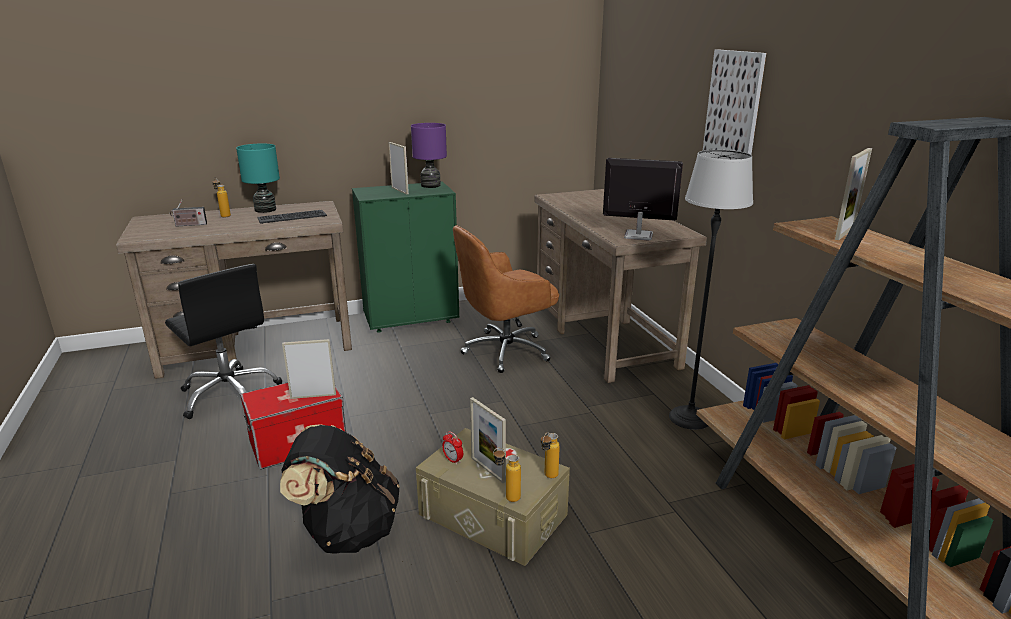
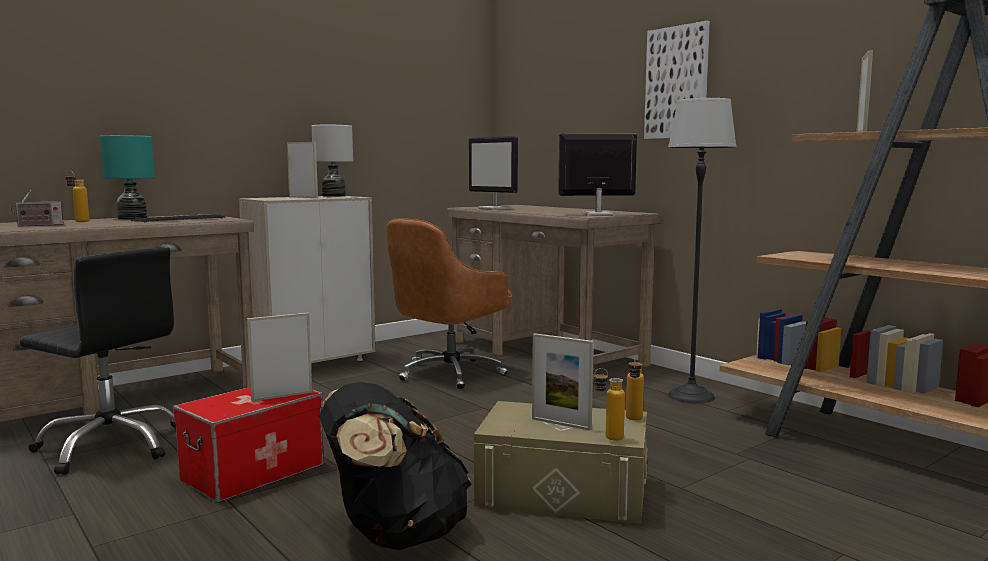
camera: 20 degrees left, 15 degrees down
green cabinet [352,181,459,333] -> beige cabinet [239,196,376,363]
purple table lamp [411,123,447,188] -> grey table lamp [311,125,353,197]
alarm clock [442,431,463,465] -> none
none -> monitor [469,136,518,210]

